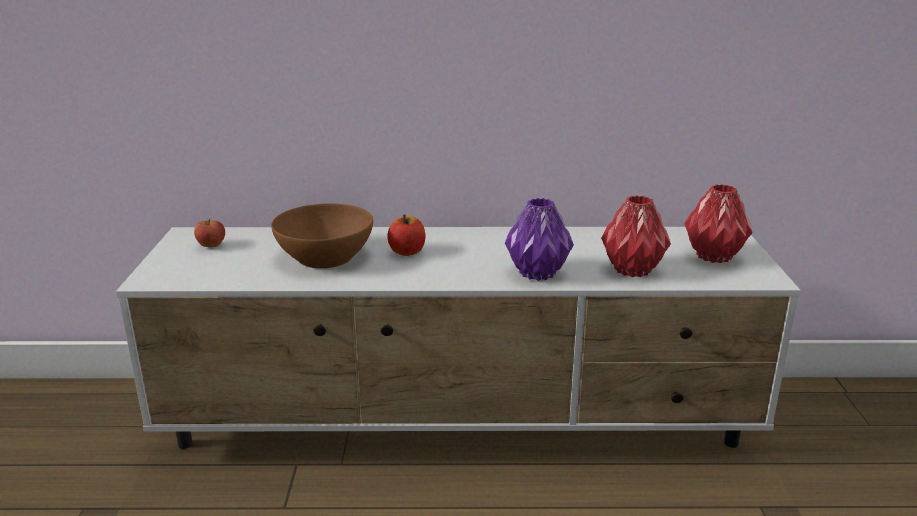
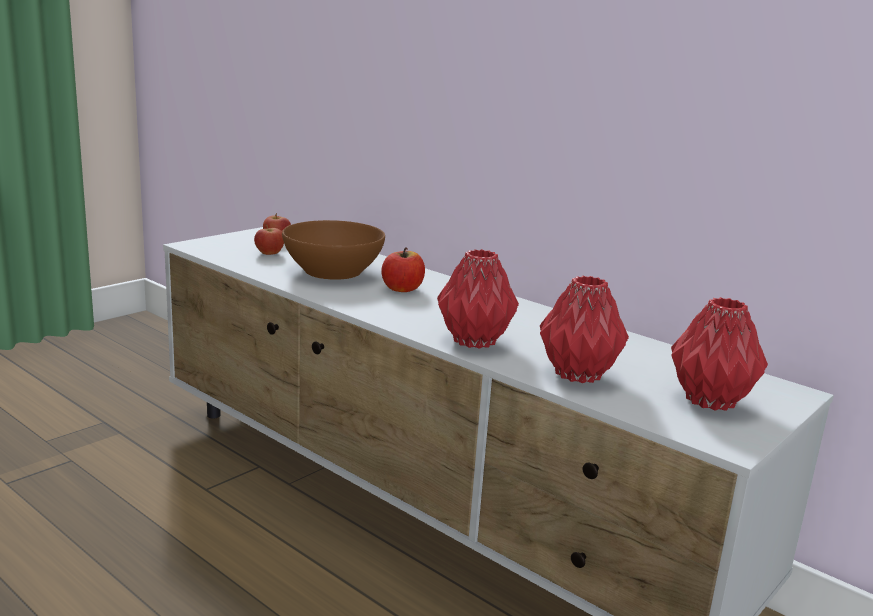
camera: 40 degrees right, 5 degrees down
purple vase [505,198,574,281] -> red vase [437,249,519,349]
none -> apple [254,224,284,255]

